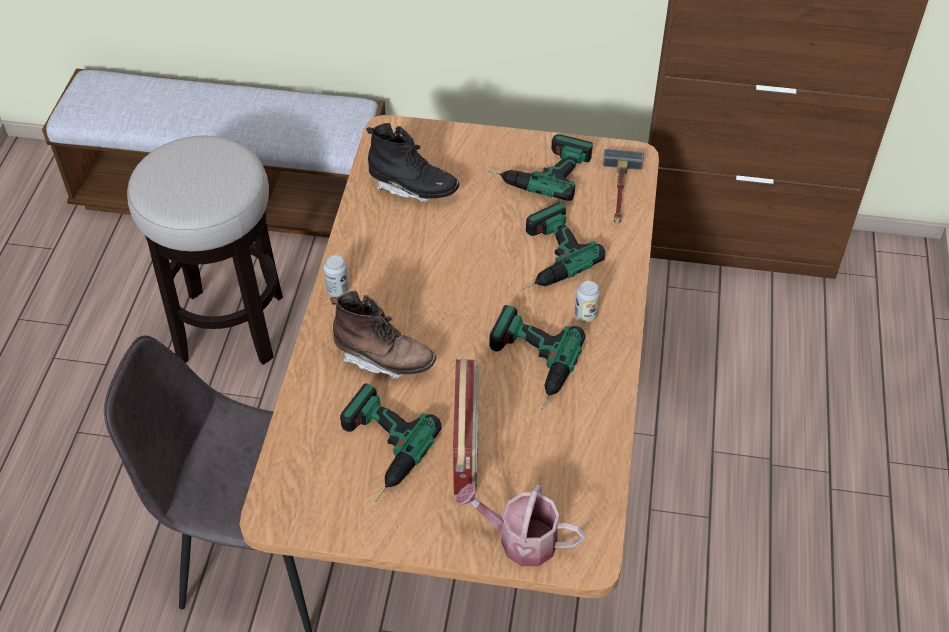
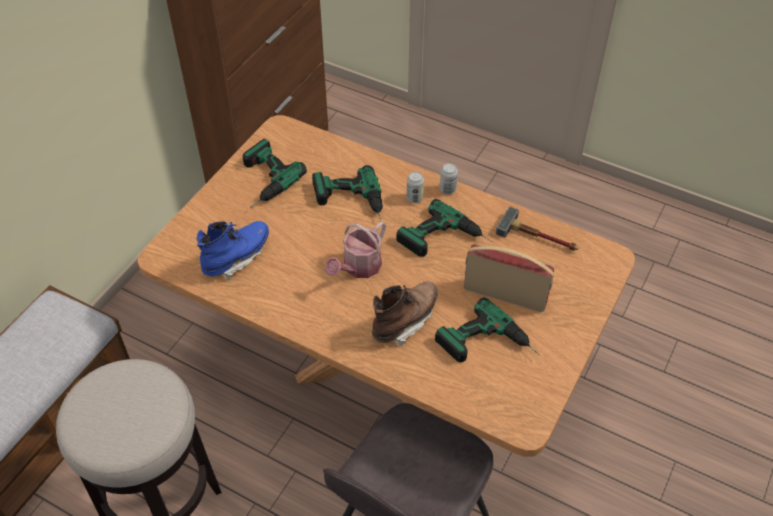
camera: 70 degrees left, 0 degrees up
can [323,255,349,296] -> can moved to [440,163,458,195]
black boot [366,123,459,202] -> blue boot [197,221,269,280]
watering can [456,484,585,566] -> watering can moved to [325,222,386,278]
hammer [602,149,644,224] -> hammer moved to [496,206,579,251]

